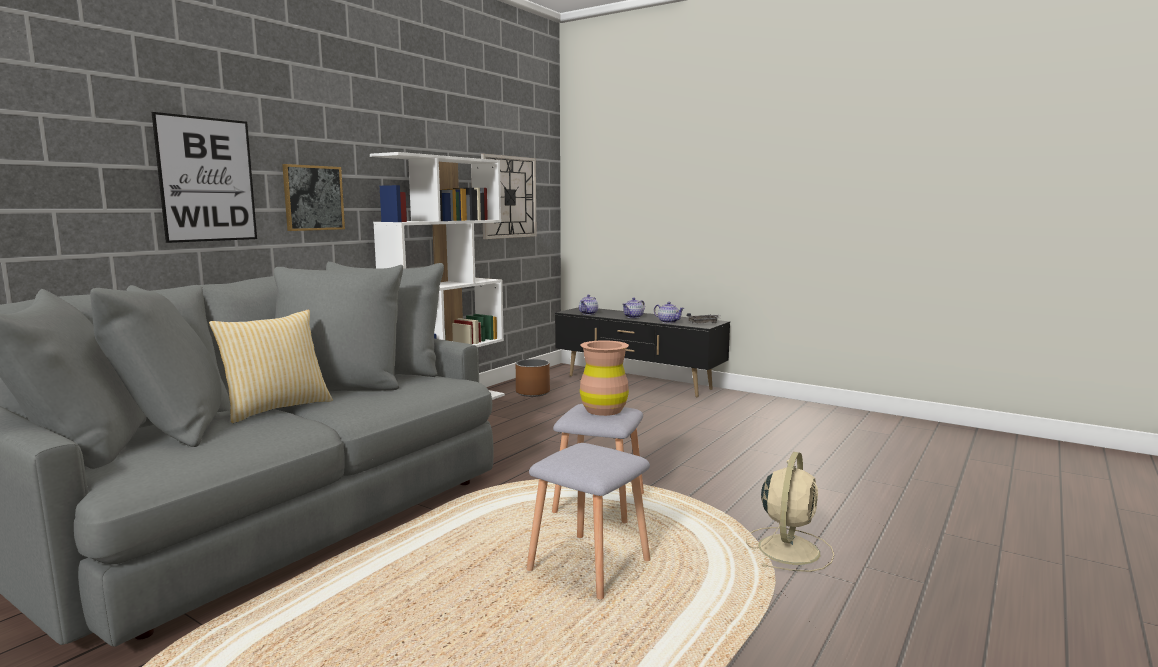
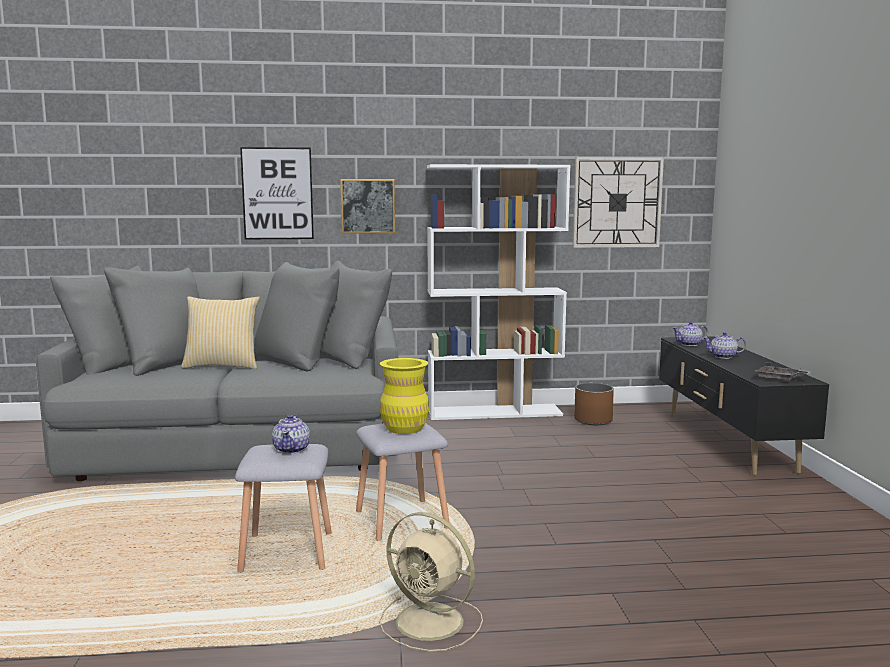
camera: 50 degrees right, 0 degrees up
brown vase [580,340,629,416] -> yellow vase [380,358,429,434]
teapot [654,302,684,323] -> teapot moved to [272,414,310,454]
beige fan [746,452,834,572] -> beige fan turned 45 degrees clockwise [379,512,483,652]

